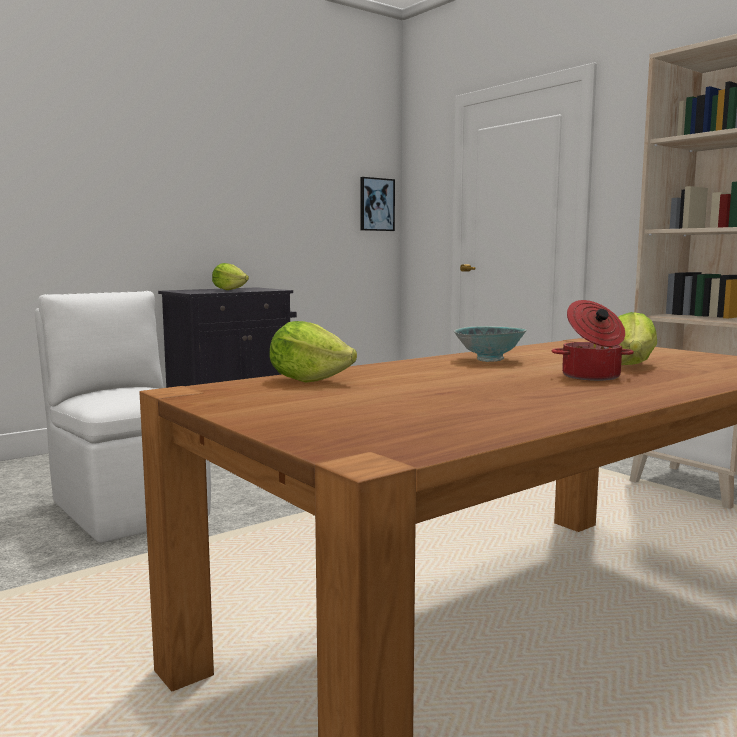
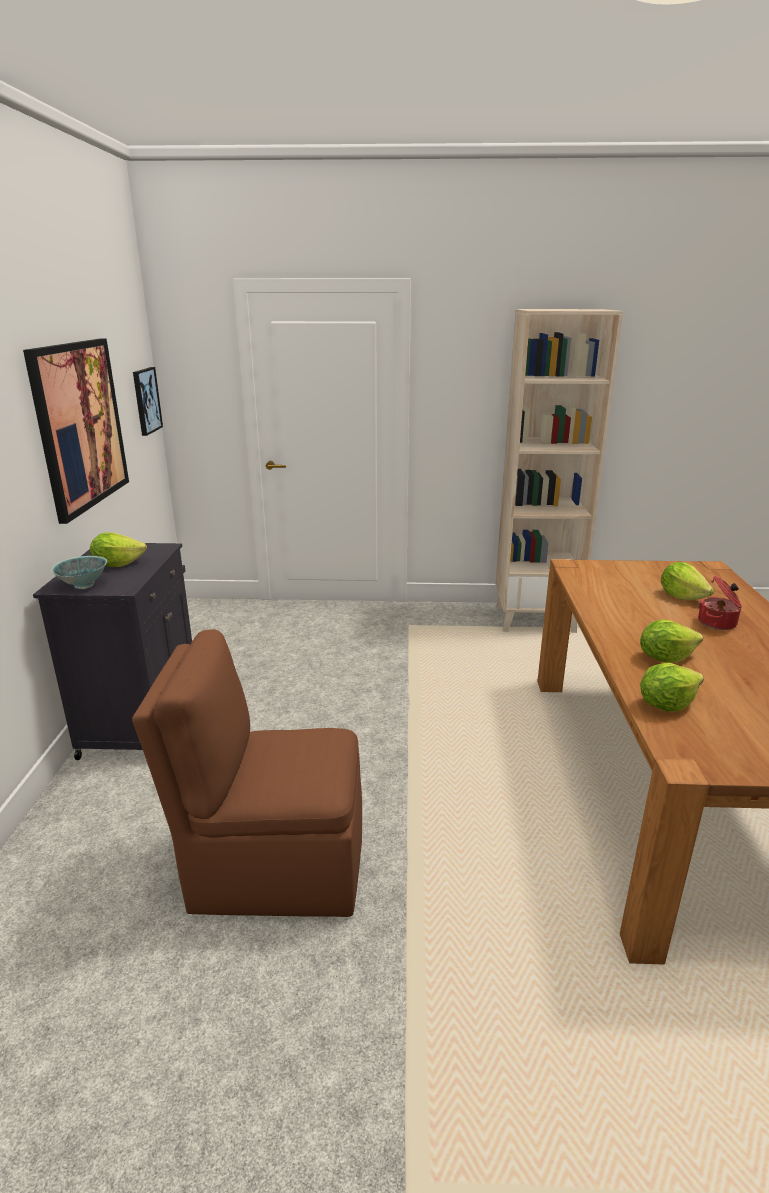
camera: 50 degrees left, 15 degrees up
white chair [35,291,211,543] -> brown chair [132,629,362,917]
bowl [454,326,527,362] -> bowl moved to [52,556,107,589]
none -> picture [23,339,129,524]
none -> lettuce [640,620,703,663]

